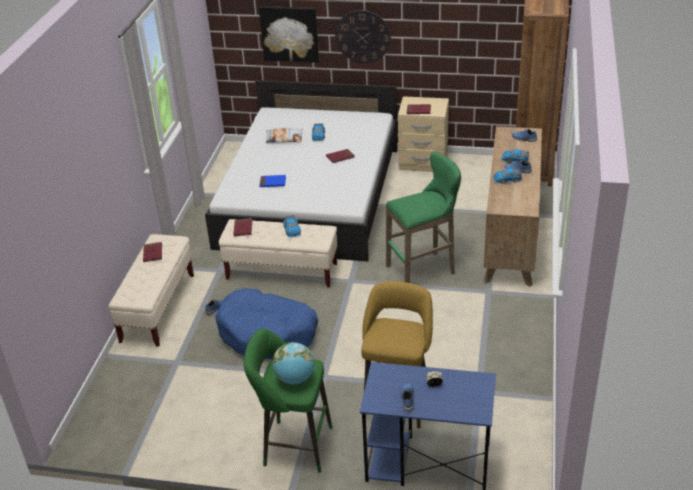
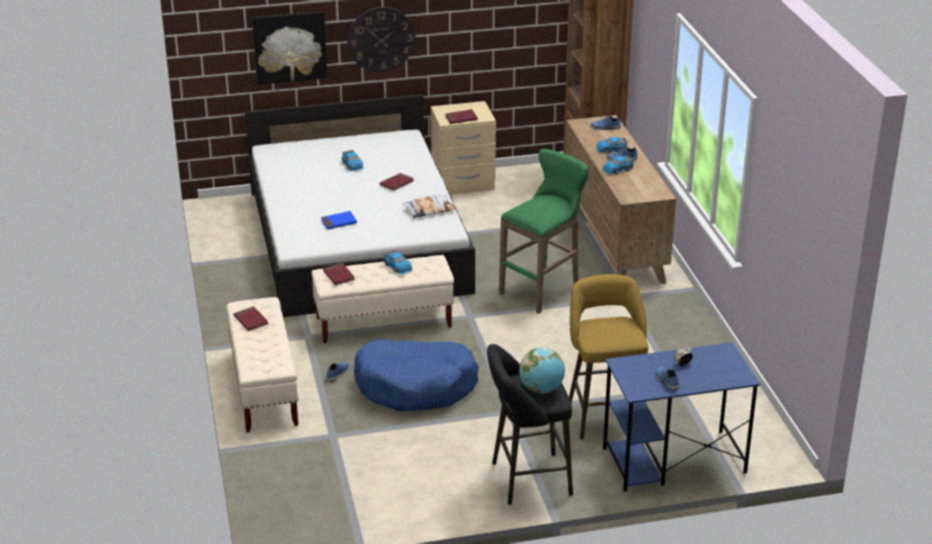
camera: 25 degrees left, 5 degrees down
green stool [244,328,333,473] -> black stool [487,344,573,505]
pillow [266,128,303,143] -> pillow moved to [402,194,456,218]

